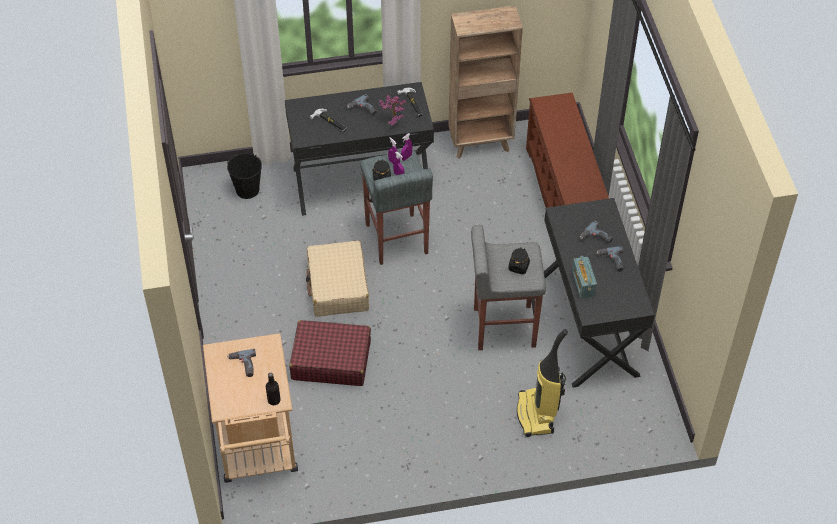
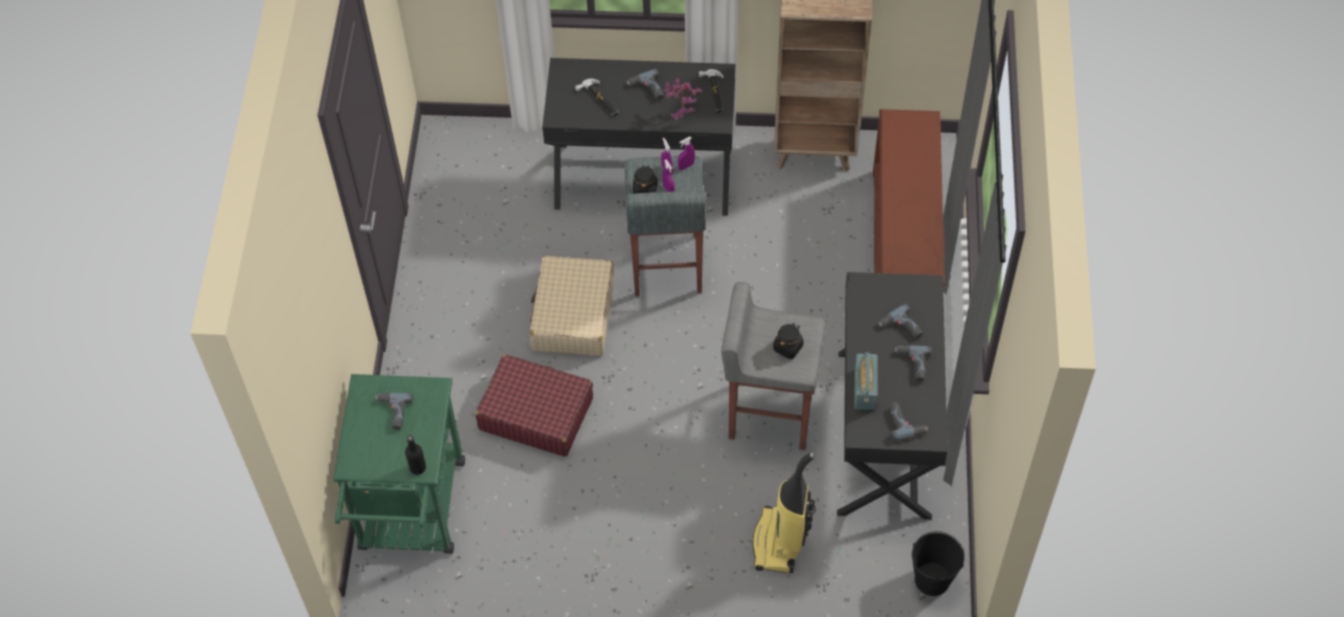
camera: 15 degrees right, 5 degrees up
beige cart [203,333,298,483] -> green cart [333,374,465,554]
black bucket [227,152,262,199] -> black bucket moved to [912,531,965,596]
none -> power drill [889,402,928,441]

